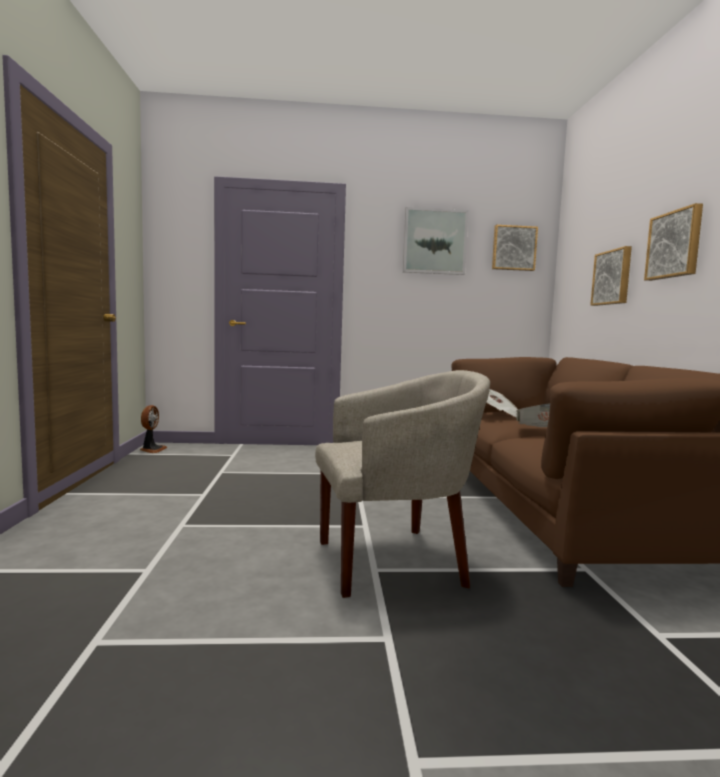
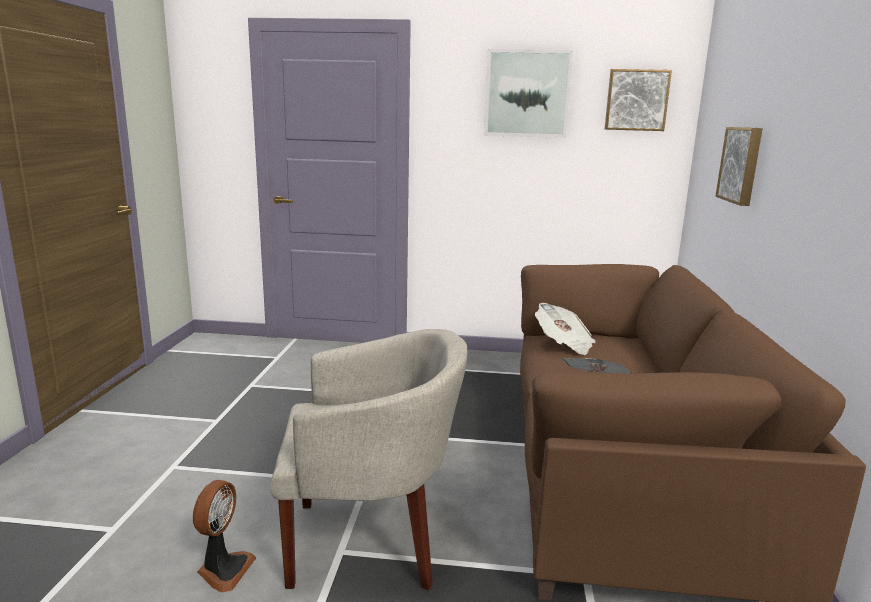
camera: 10 degrees right, 10 degrees up
fan [140,405,167,453] -> fan moved to [193,480,256,592]
picture [644,203,703,281] -> none

